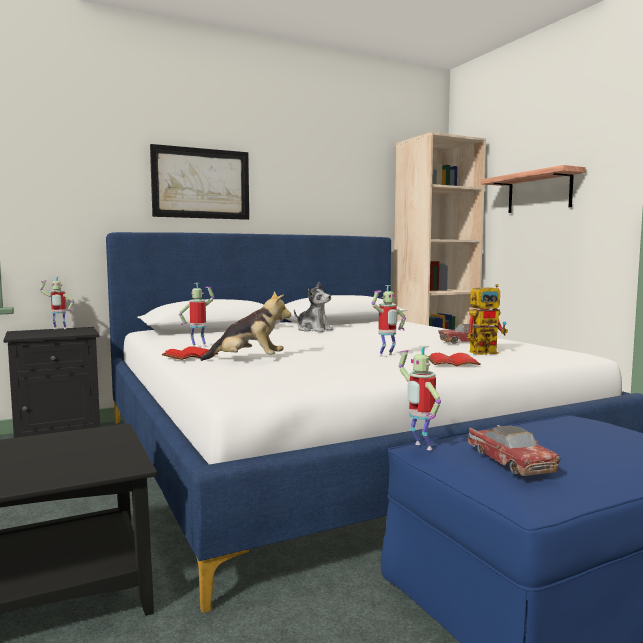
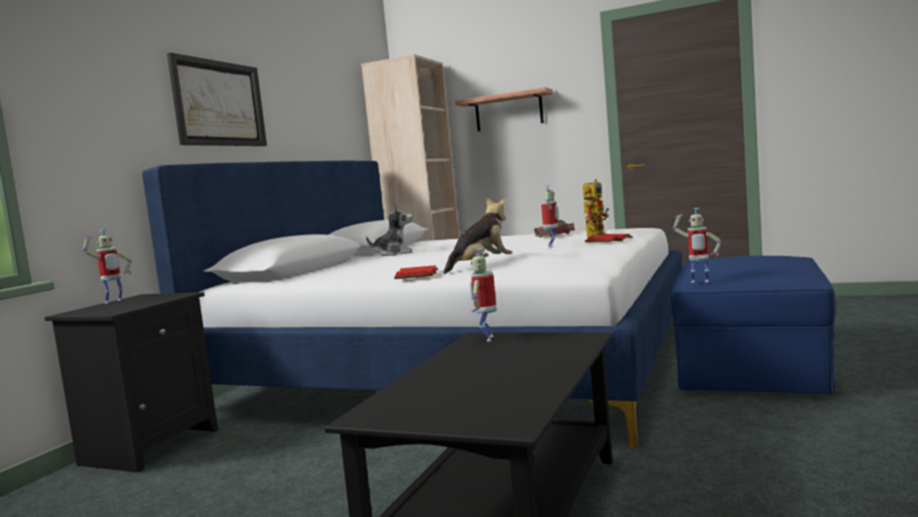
camera: 40 degrees left, 0 degrees up
toy robot [179,283,214,347] -> toy robot moved to [470,248,497,342]
toy car [468,425,560,476] -> none

